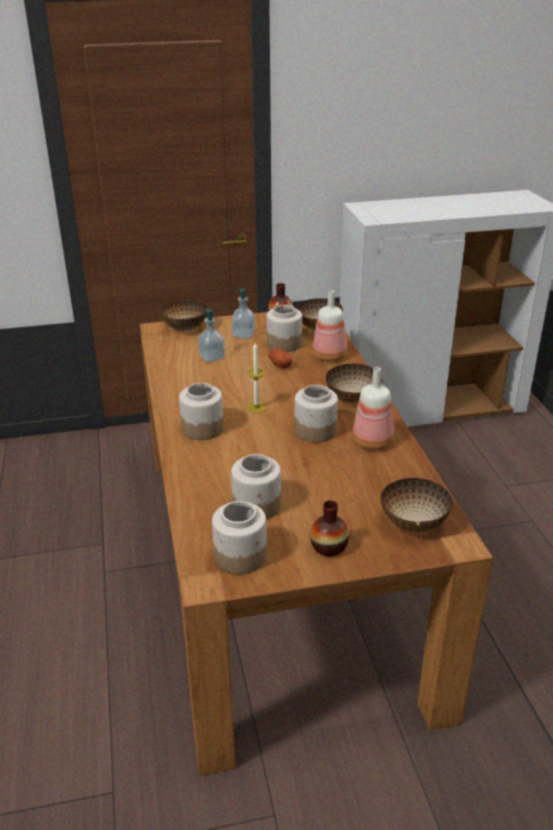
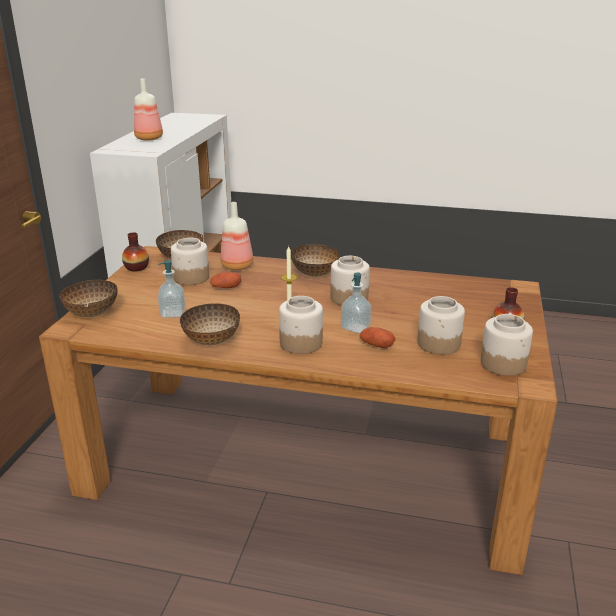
camera: 65 degrees left, 5 degrees down
soap dispenser [232,288,255,339] -> soap dispenser moved to [341,273,371,333]
bottle [353,367,394,450] -> bottle moved to [134,78,163,140]
bowl [381,478,453,532] -> bowl moved to [180,303,240,345]
none -> potato [360,327,395,348]

